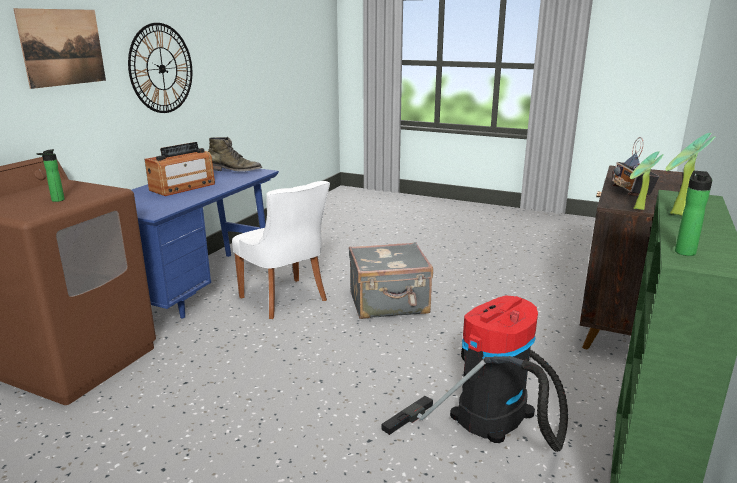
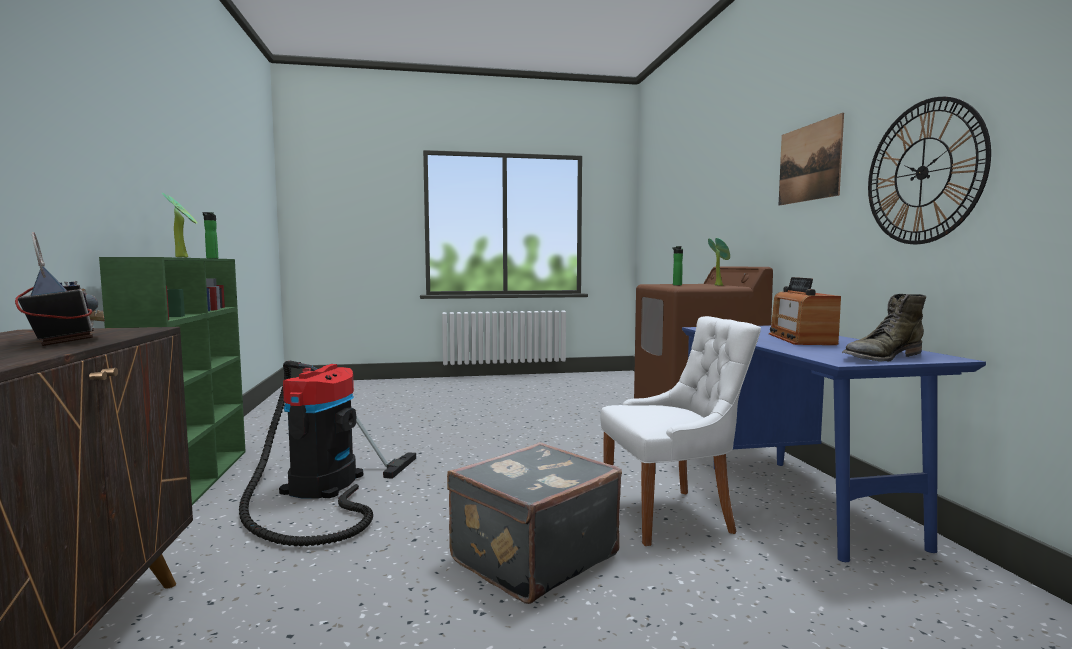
camera: 145 degrees right, 15 degrees down
white chair [232,181,330,319] -> white chair turned 150 degrees clockwise [600,316,761,546]
potted plant [630,151,663,210] -> potted plant moved to [708,238,730,286]

